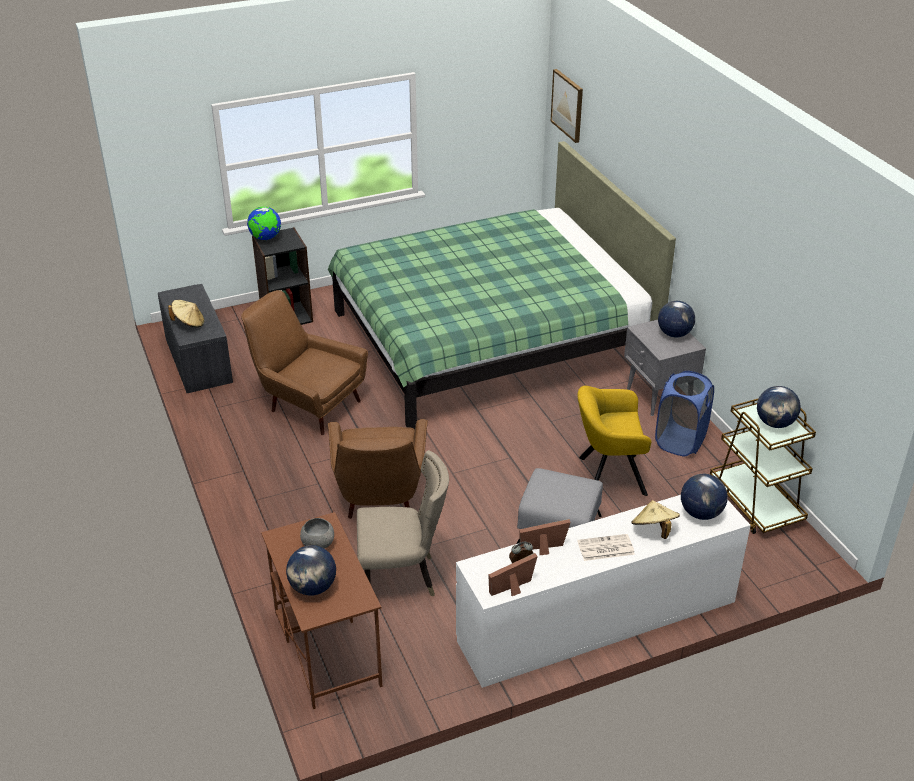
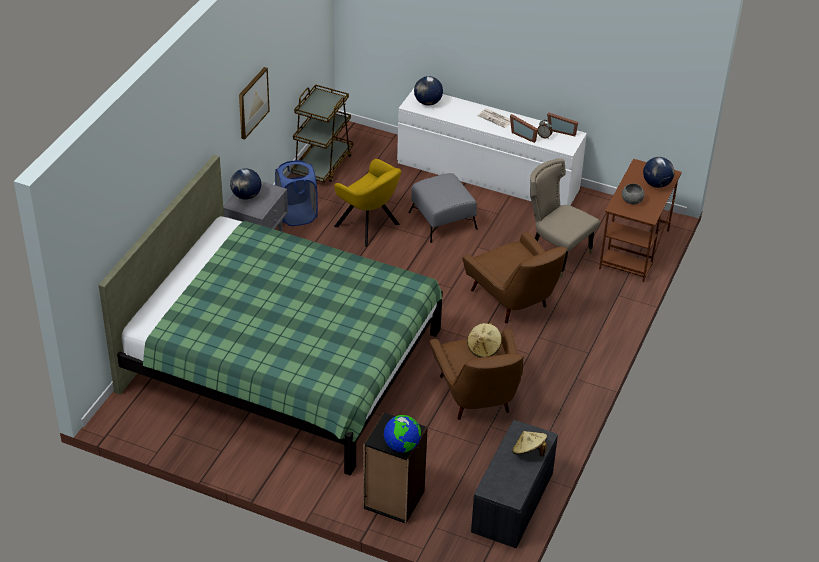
camera: 135 degrees left, 5 degrees up
brown armchair [328,419,428,519] -> brown armchair turned 105 degrees clockwise [462,232,567,323]
picture [551,69,583,143] -> picture moved to [239,67,270,139]
beige hat [631,500,680,539] -> beige hat moved to [467,322,502,358]
globe [757,386,801,428] -> none

